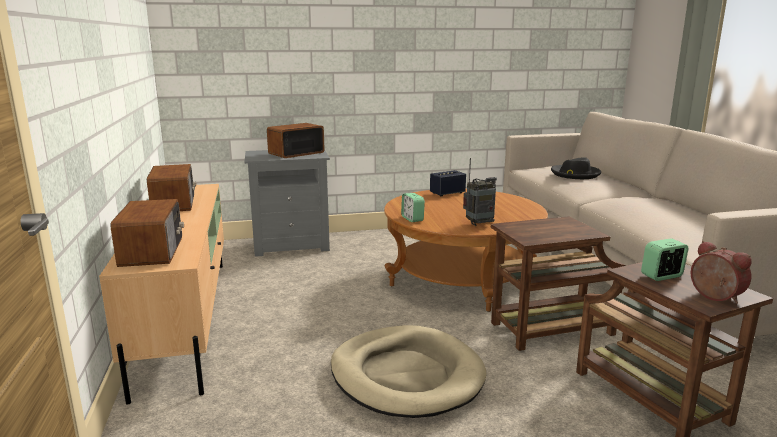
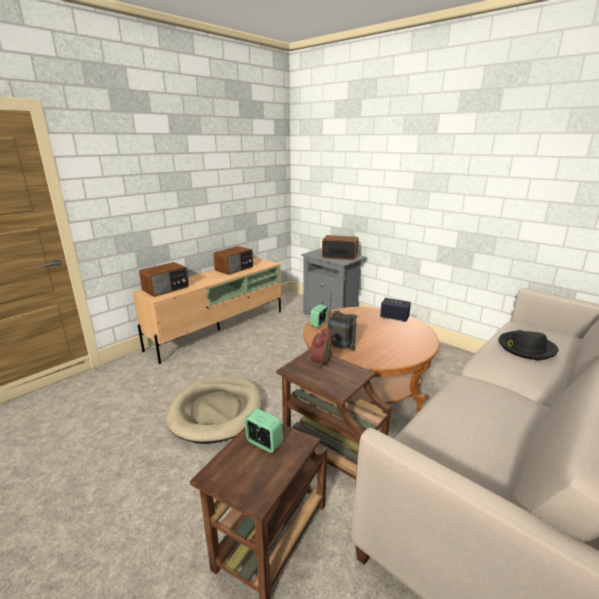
camera: 55 degrees right, 5 degrees up
alarm clock [691,241,752,304] -> alarm clock moved to [309,327,334,368]

